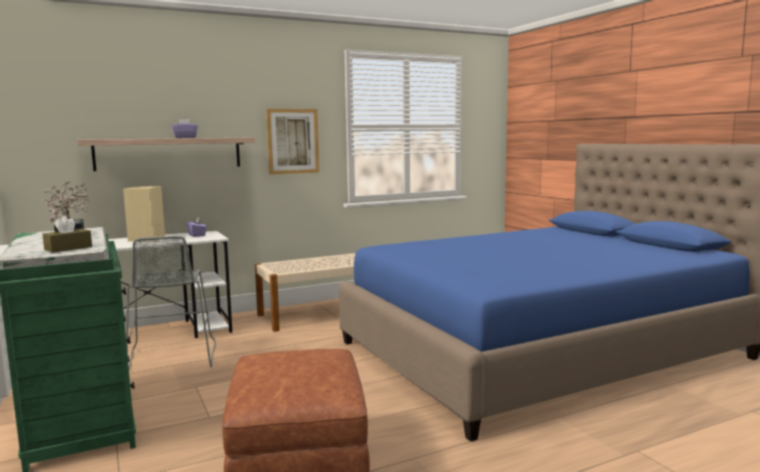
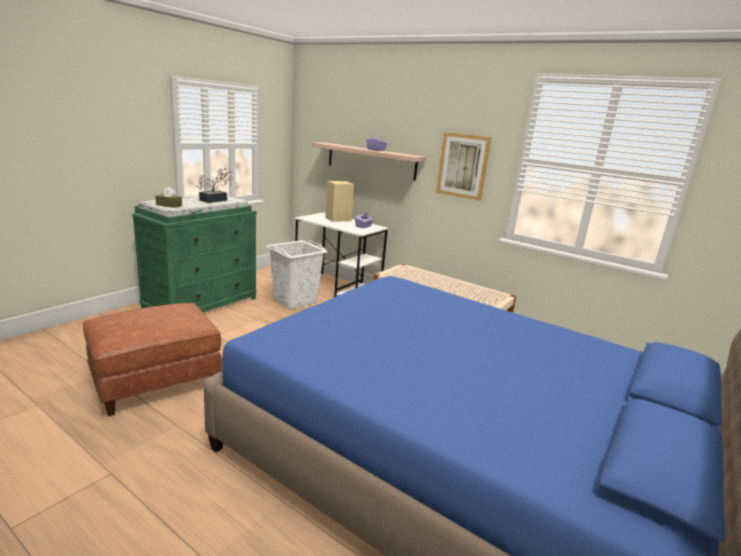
camera: 60 degrees right, 10 degrees up
grey stool [126,236,216,370] -> white laundry basket [266,240,328,309]

